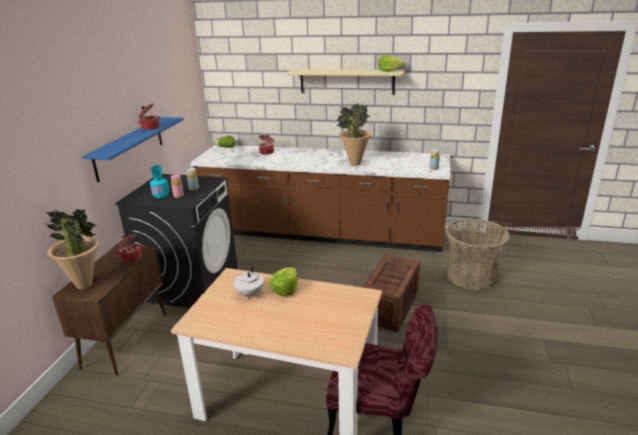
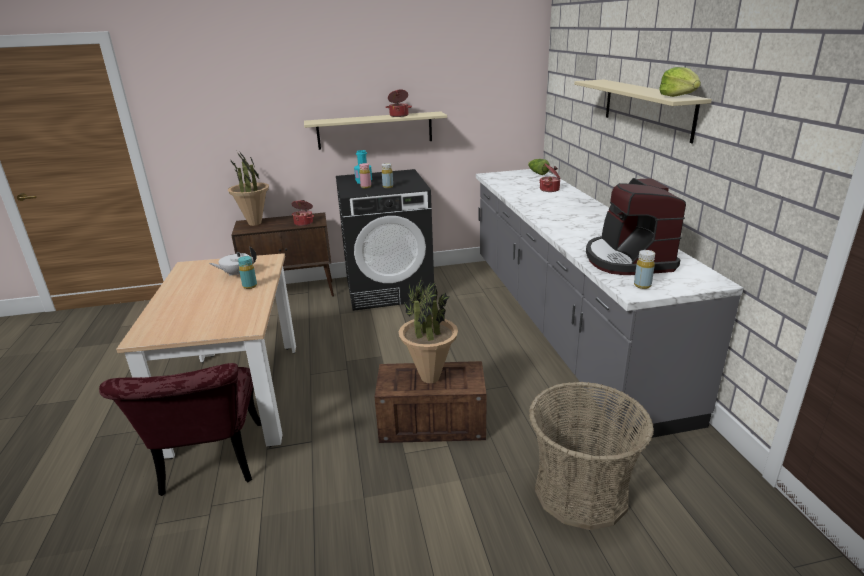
camera: 65 degrees right, 0 degrees up
blue shelf [82,117,184,182] -> beige shelf [304,111,447,150]
brown counter [190,145,451,252] -> grey counter [476,169,744,441]
lettuce [270,267,298,296] -> turquoise bottle [238,256,257,289]
potted plant [337,102,372,166] -> potted plant moved to [399,277,458,383]
none -> coffee machine [586,178,686,275]

